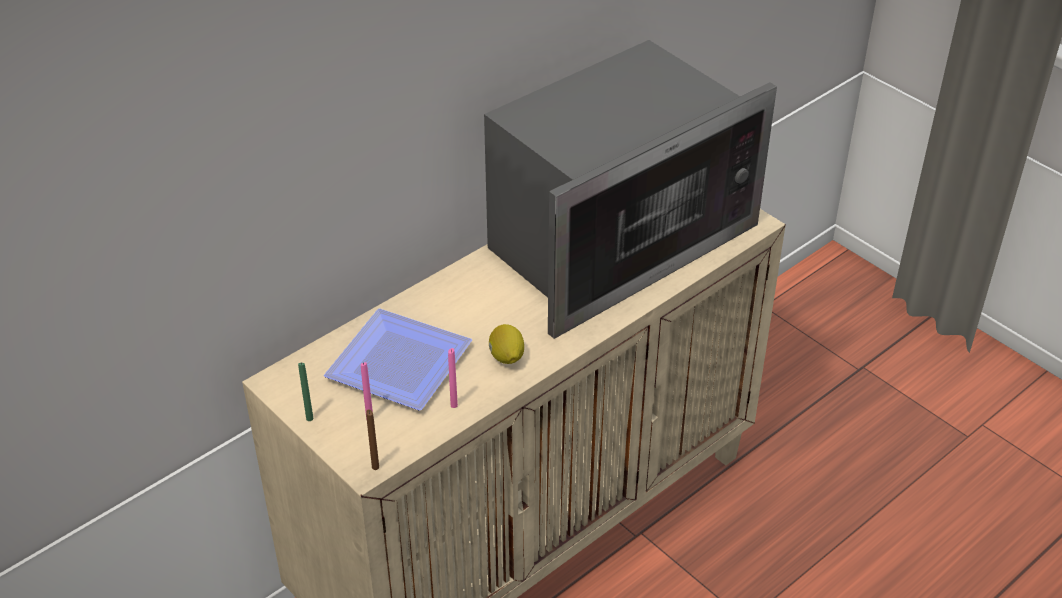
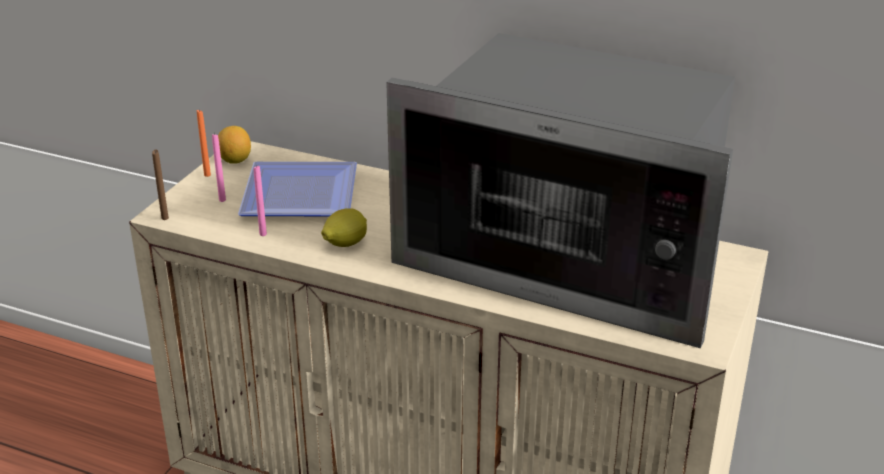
camera: 65 degrees right, 10 degrees down
green candle [298,363,313,421] -> orange candle [197,109,211,177]
none -> lemon [218,126,251,164]

